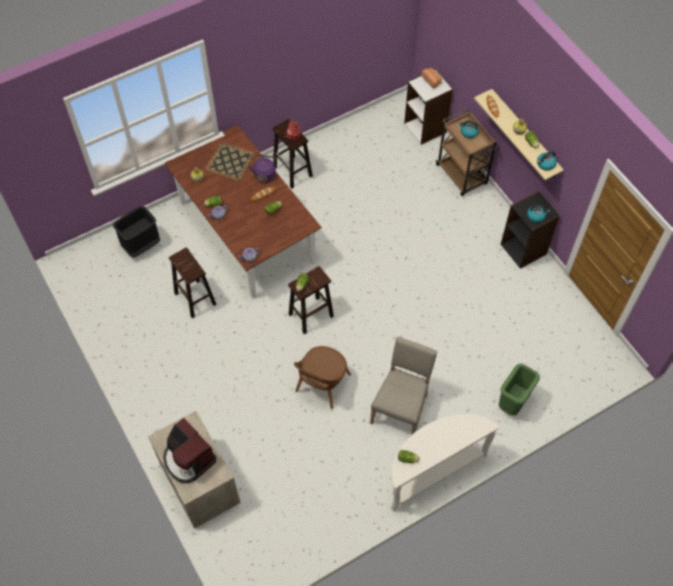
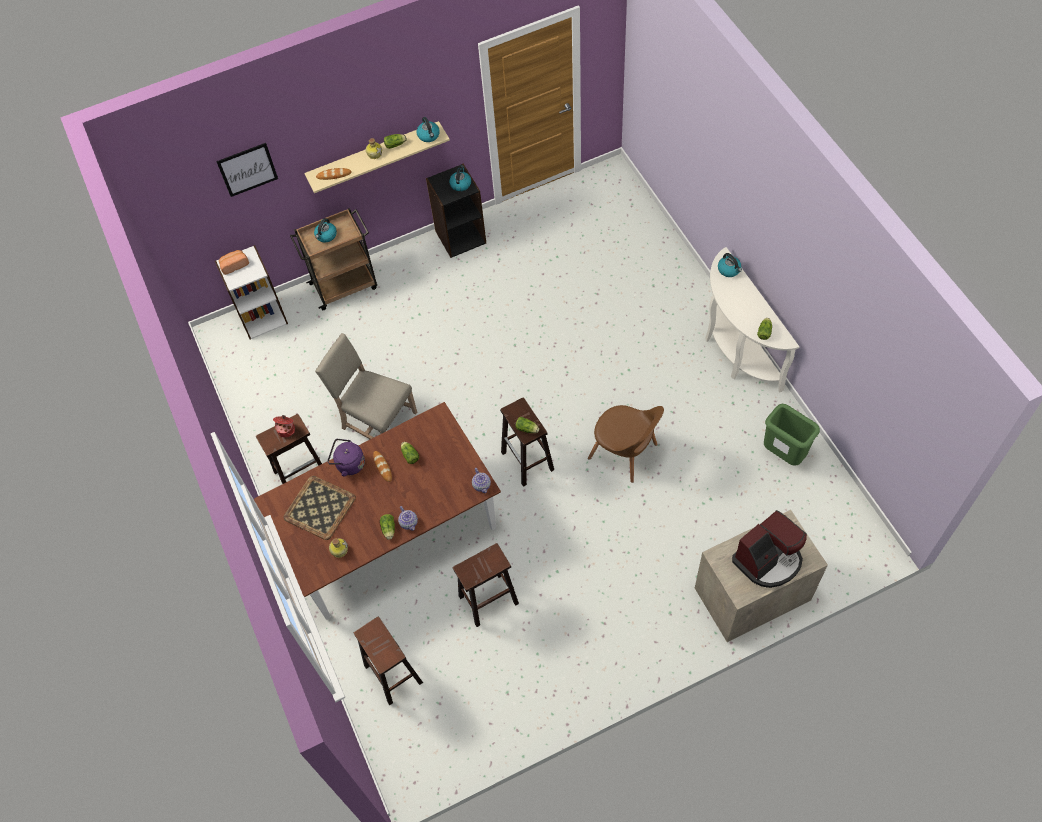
camera: 80 degrees left, 0 degrees up
black trash can [113,206,160,258] -> brown stool [354,616,423,705]
beige chair [370,337,437,435] -> beige chair moved to [315,333,417,439]
green trash can [499,364,540,415] -> green trash can moved to [764,404,820,466]
none -> picture [216,143,278,197]
none -> kettle [718,253,742,277]

